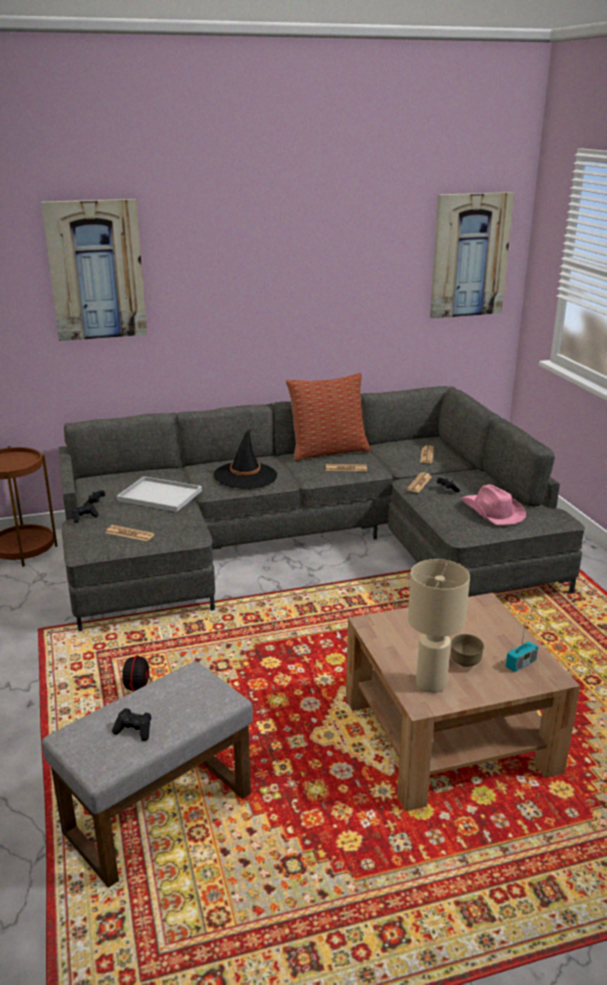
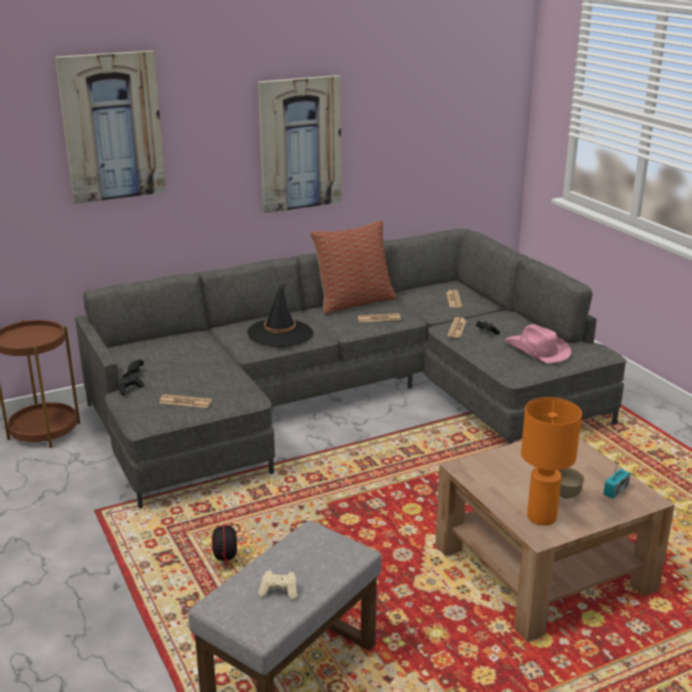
camera: 10 degrees left, 0 degrees up
black game controller [112,708,152,741] -> beige game controller [258,571,297,600]
white tray [116,476,202,512] -> none
beige table lamp [408,559,470,693] -> orange table lamp [521,397,582,525]
picture [430,192,514,318] -> picture moved to [258,75,341,213]

